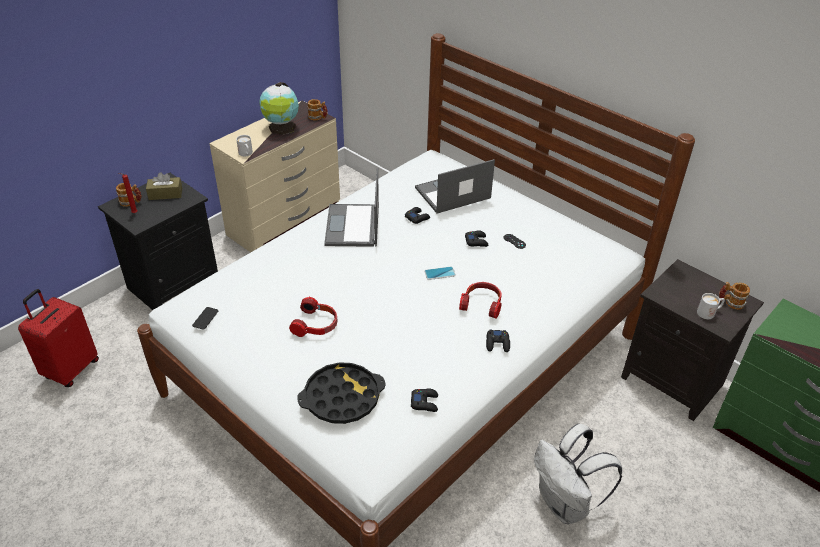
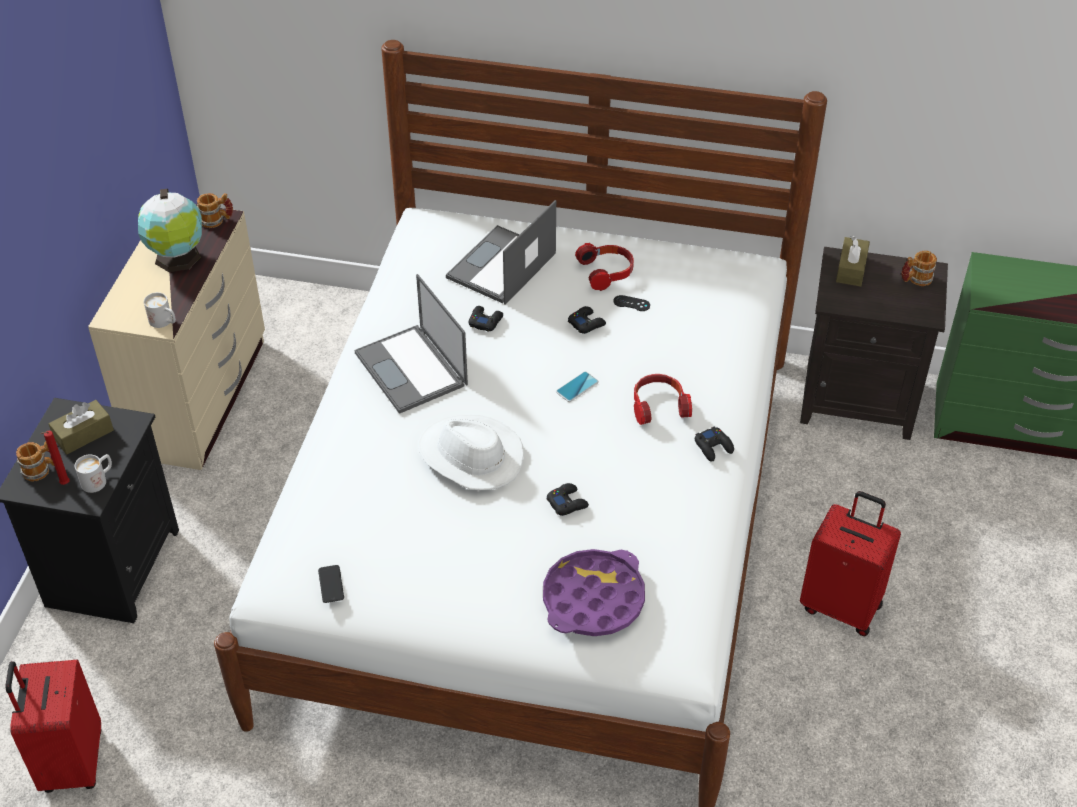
camera: 30 degrees left, 5 degrees up
headphones [289,297,337,337] -> headphones moved to [575,243,634,291]
black tray [297,362,386,424] -> purple tray [543,549,645,636]
black game controller [411,388,438,412] -> black game controller moved to [546,483,589,516]
white backpack [534,424,622,524] -> red suitcase [800,491,901,636]
white mug [697,293,725,319] -> white mug moved to [75,454,112,493]
none -> white hat [418,414,524,490]
none -> brown tissue box [836,236,870,286]

